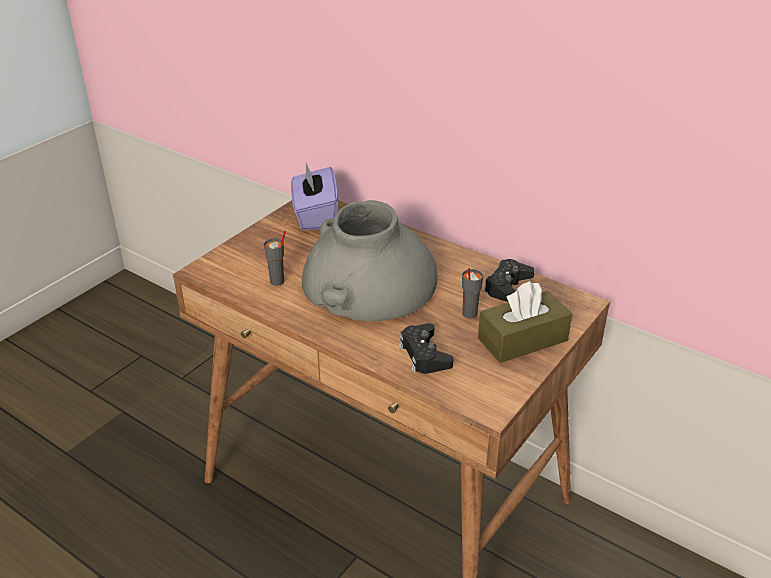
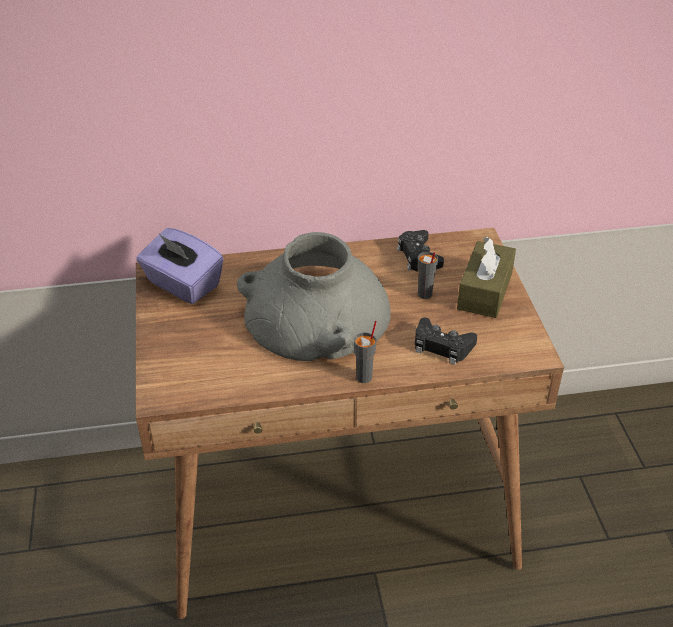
camera: 45 degrees left, 5 degrees up
grey cup [264,231,286,286] -> grey cup moved to [354,321,377,383]

